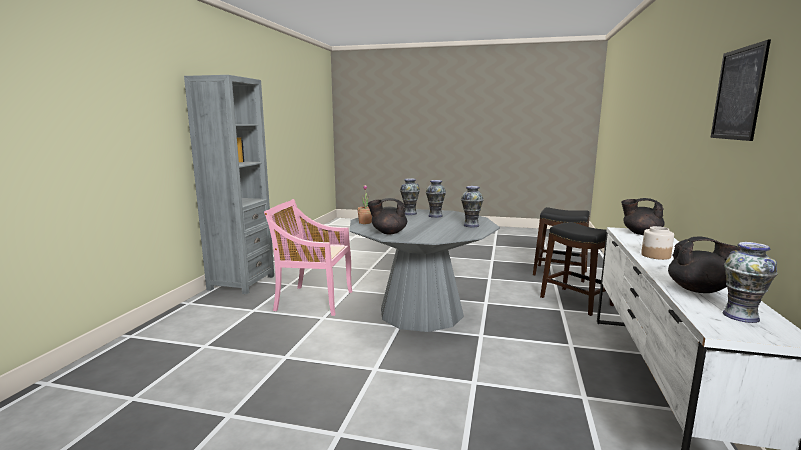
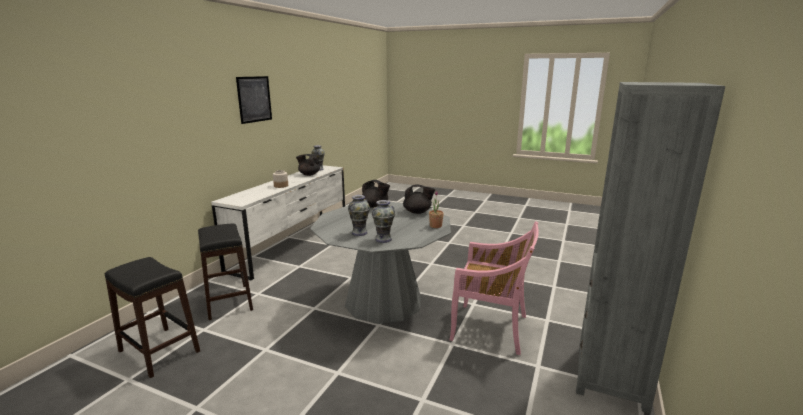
camera: 170 degrees left, 5 degrees up
vase [461,186,484,227] -> none
black teapot [621,198,665,235] -> black teapot moved to [362,180,390,208]

